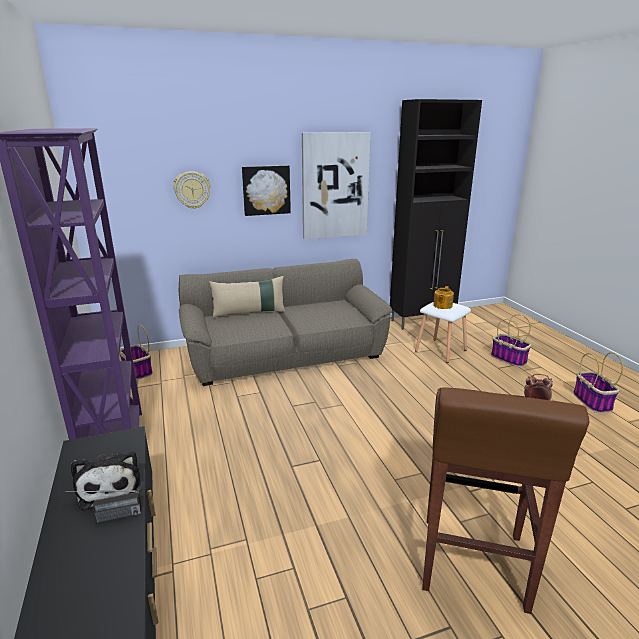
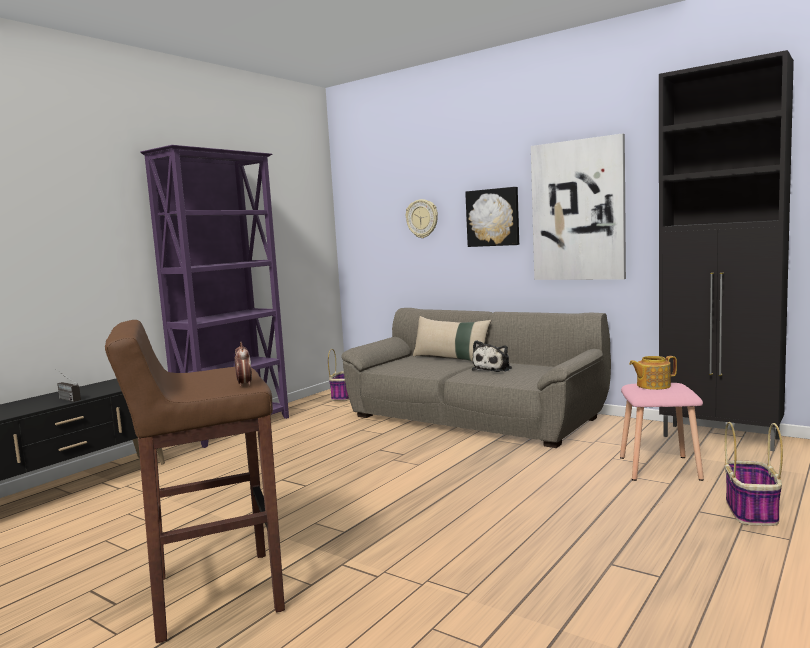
camera: 55 degrees right, 15 degrees down
plush toy [71,452,141,510] -> plush toy moved to [472,340,512,372]
white stool [415,302,471,363] -> pink stool [620,383,704,481]
basket [573,352,623,413] -> none

